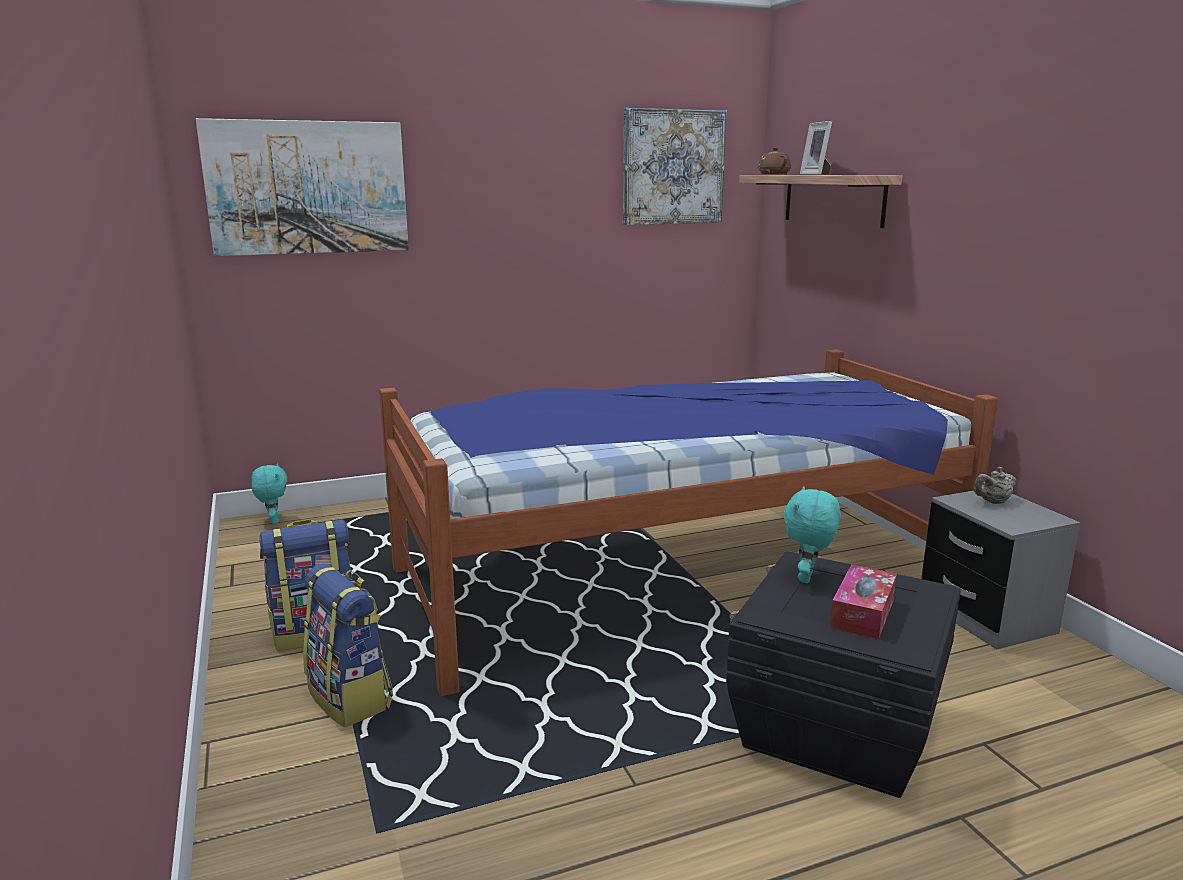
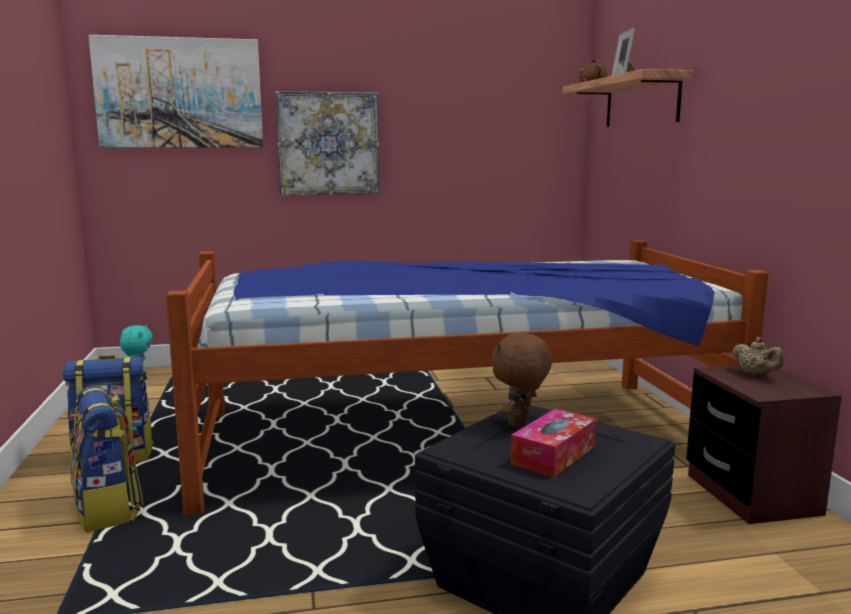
camera: 10 degrees right, 5 degrees down
picture [623,108,727,225] -> picture moved to [275,91,380,195]
turquoise plush toy [783,486,841,583] -> brown plush toy [491,332,552,427]
grey nightstand [921,491,1080,649] -> brown nightstand [686,365,842,524]
beige teapot [974,467,1016,504] -> beige teapot turned 105 degrees counterclockwise [732,337,784,376]

